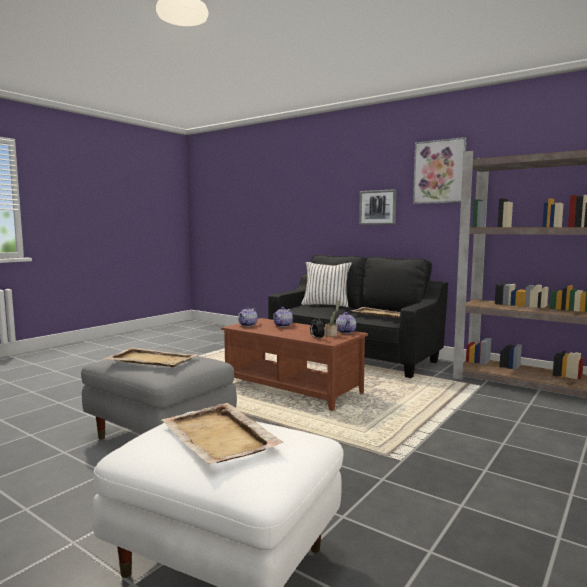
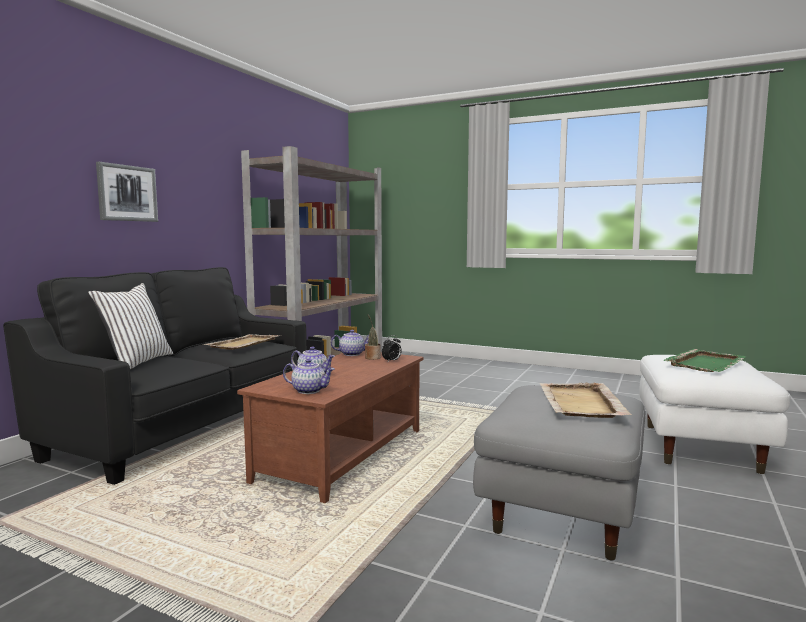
camera: 100 degrees left, 0 degrees up
beige tray [161,403,284,464] -> green tray [663,349,746,372]
picture [413,137,467,204] -> none

